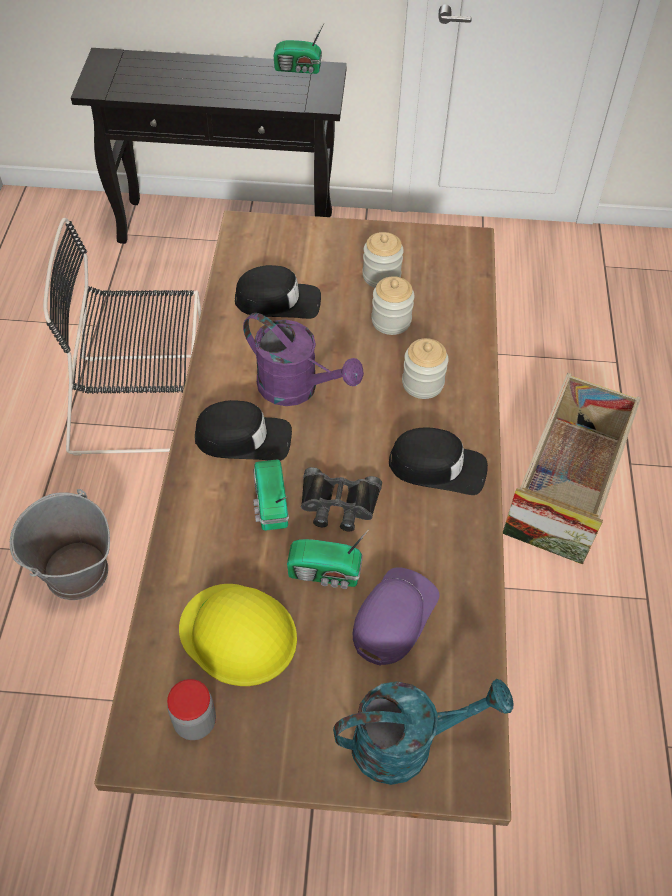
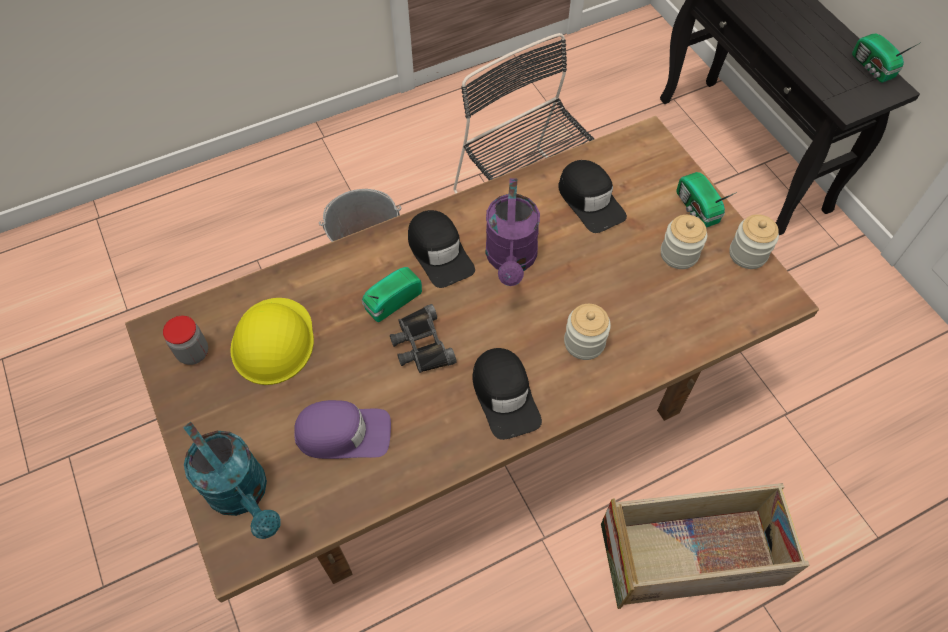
camera: 60 degrees right, 5 degrees up
radio [287,529,369,589] -> radio moved to [676,172,737,228]
jar [371,276,414,335] -> jar moved to [729,214,779,269]

